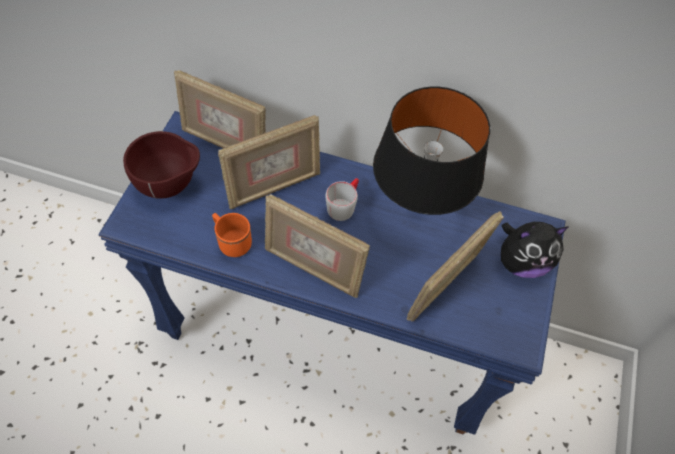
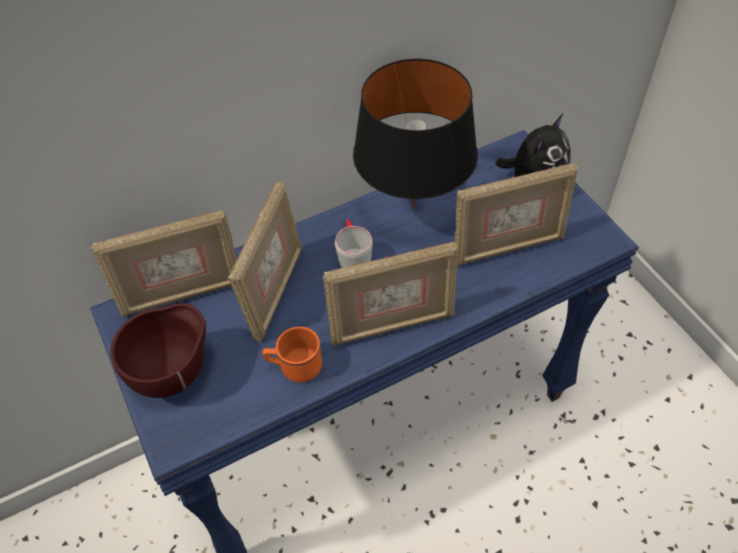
camera: 40 degrees left, 5 degrees down
picture frame [407,211,504,321] -> picture frame turned 105 degrees counterclockwise [454,163,578,266]

